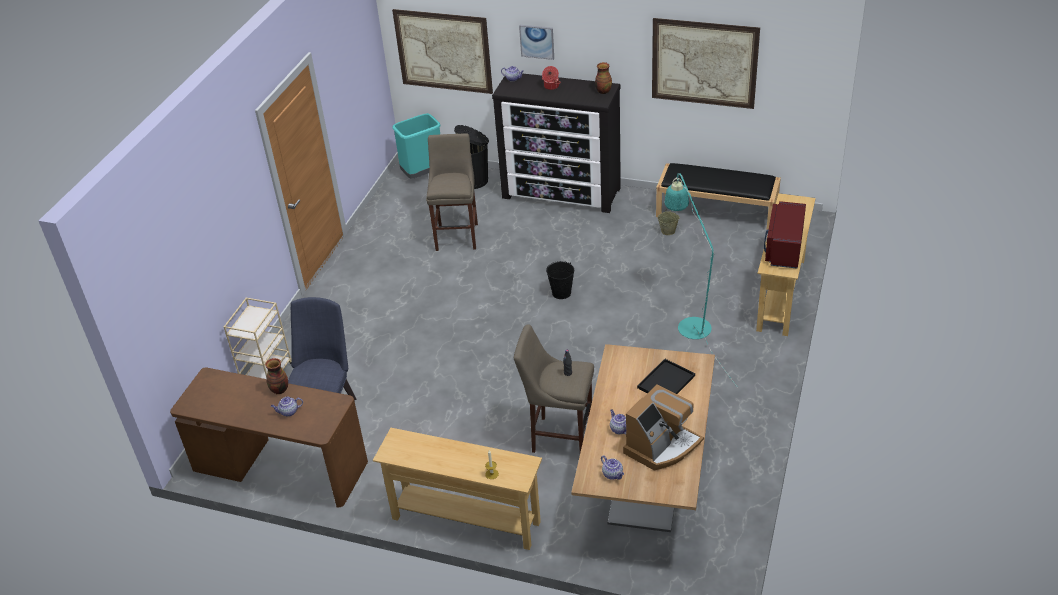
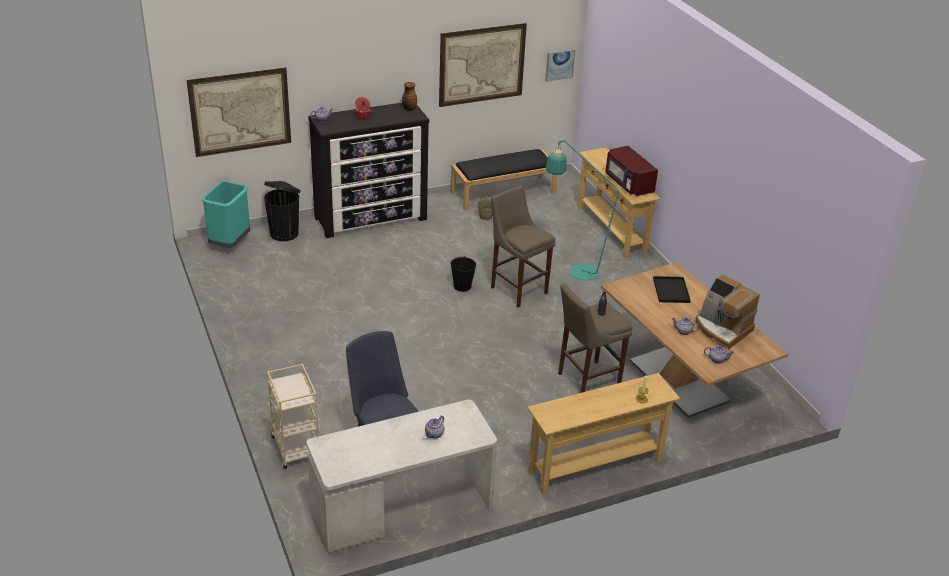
camera: 45 degrees left, 5 degrees down
brown desk [170,367,368,508] -> white desk [306,400,497,553]
vase [265,358,288,394] -> none
beige stool [426,133,478,251] -> beige stool moved to [491,185,555,307]
picture [519,25,554,60] -> picture moved to [545,49,575,82]
coffee machine [623,384,704,471] -> coffee machine turned 135 degrees clockwise [695,274,760,349]

